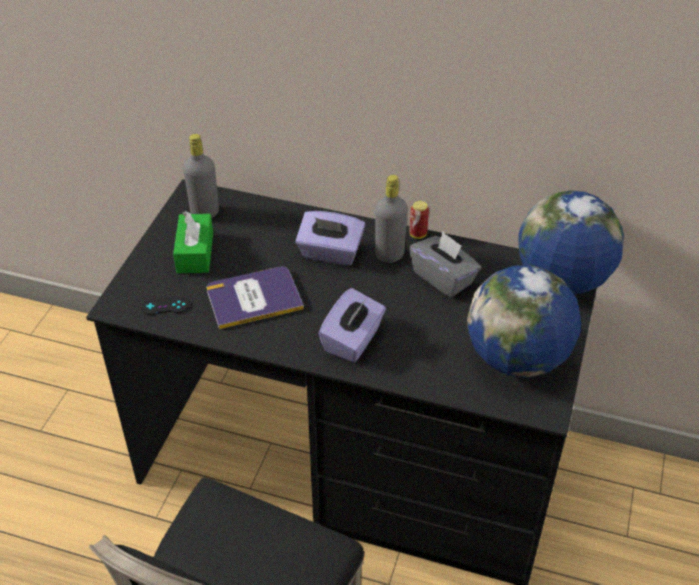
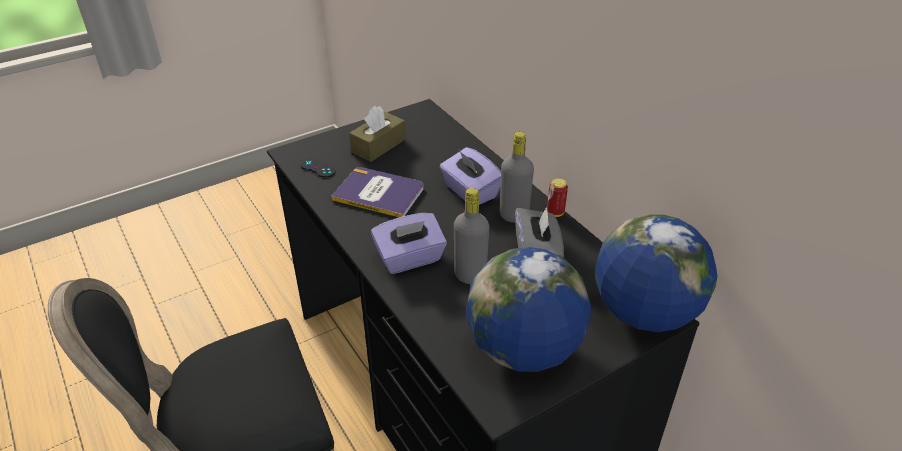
camera: 40 degrees right, 5 degrees down
green tissue box [173,211,213,273] -> brown tissue box [349,106,406,162]
grey bottle [183,134,219,218] -> grey bottle moved to [454,188,489,284]

